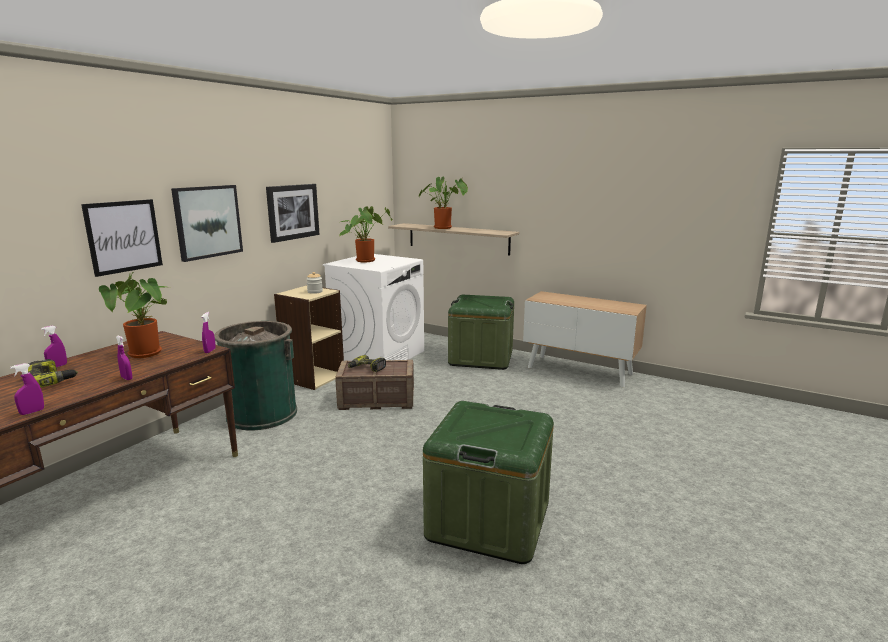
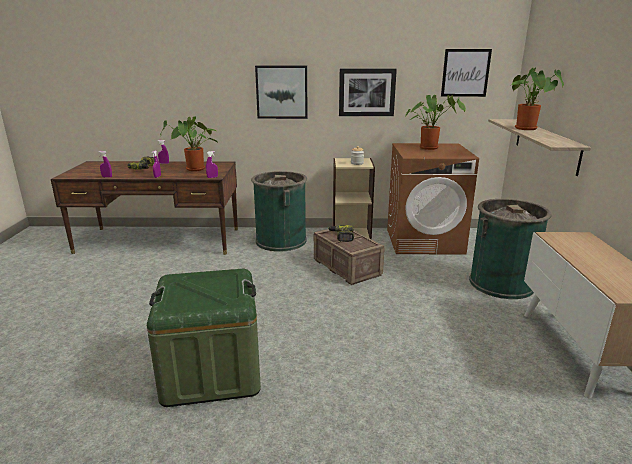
camera: 60 degrees right, 5 degrees up
picture [81,199,163,277] -> picture moved to [441,49,492,97]
white washing machine [323,254,424,361] -> brown washing machine [387,143,479,255]
green storage box [448,295,514,370] -> green trash can [469,199,552,299]

